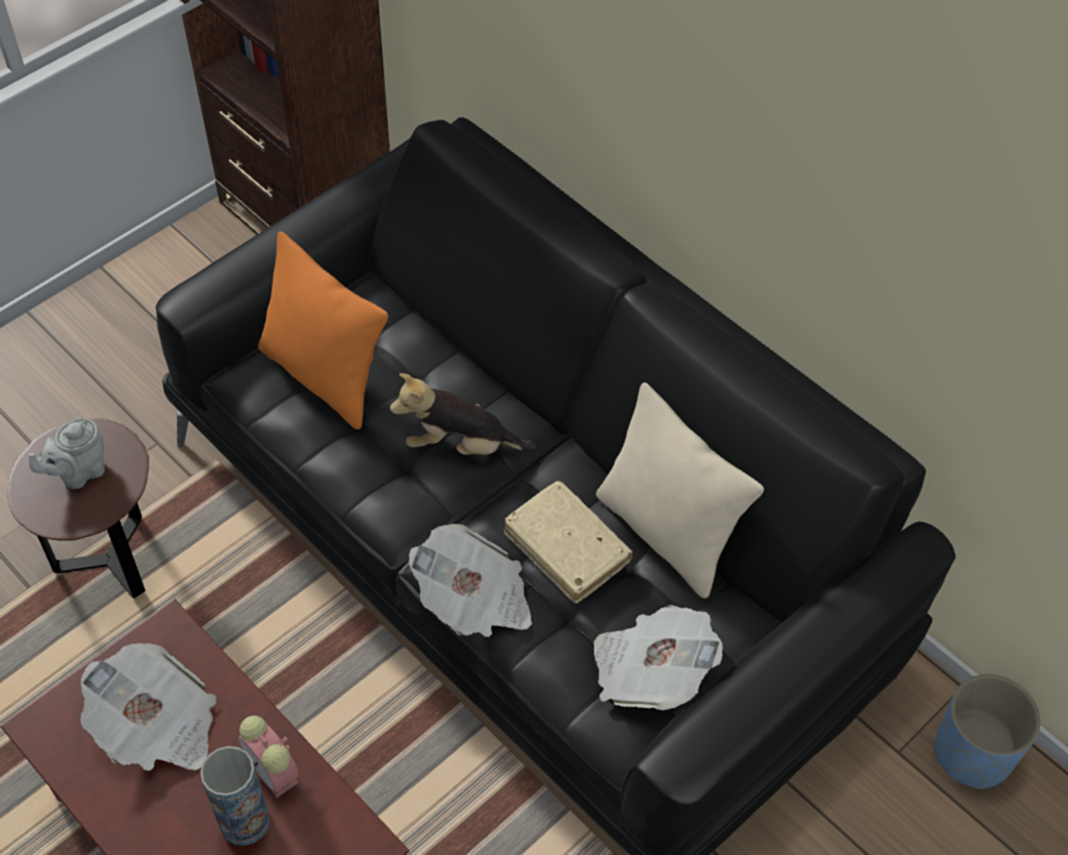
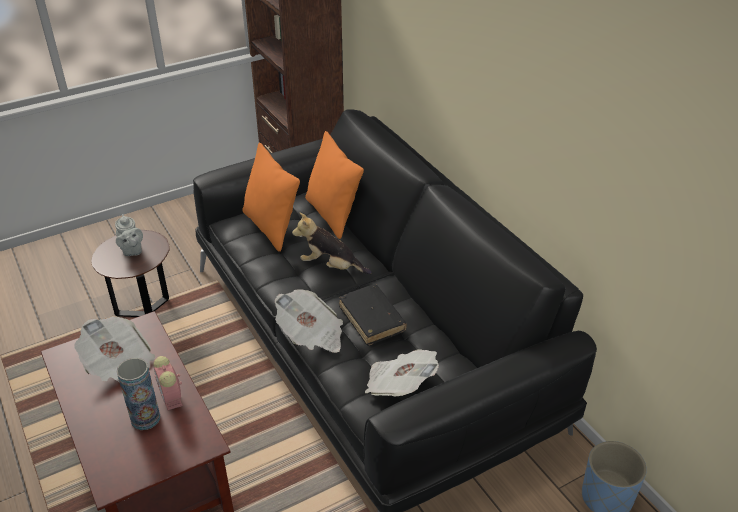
camera: 15 degrees right, 15 degrees down
grey teapot [29,418,105,489] -> grey teapot turned 90 degrees counterclockwise [115,214,143,256]
beige book [504,480,633,603] -> black book [339,284,407,346]
beige pillow [596,383,764,598] -> none
none -> orange pillow [305,131,364,239]

